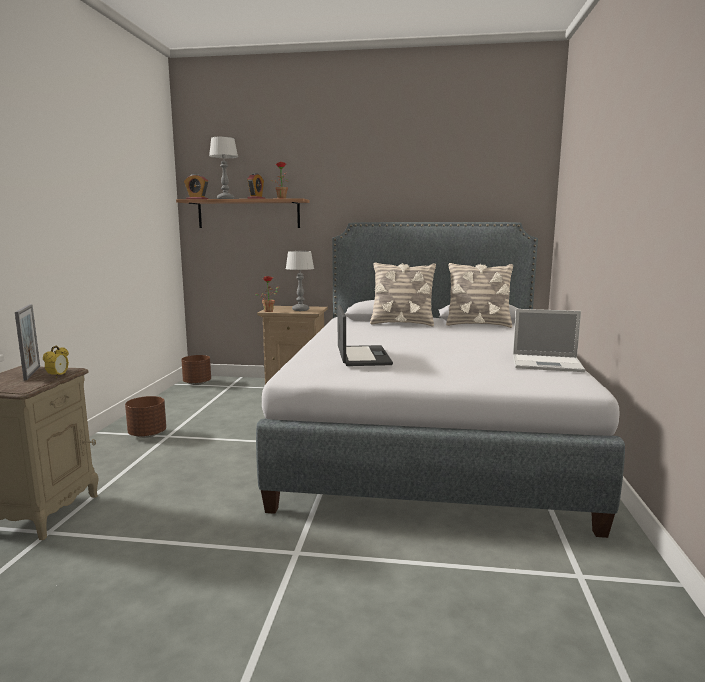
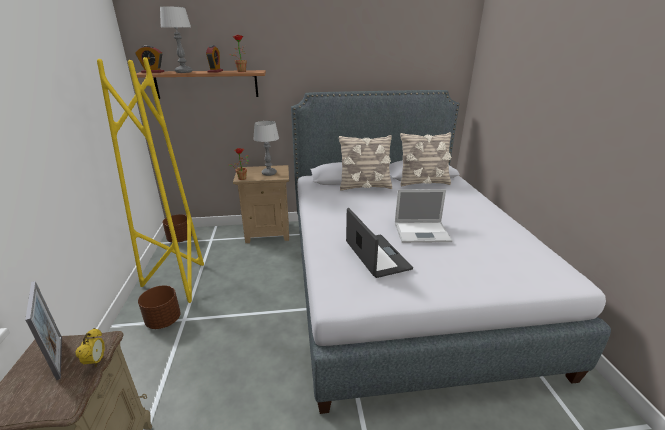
camera: 15 degrees left, 15 degrees up
laptop [513,309,585,372] -> laptop moved to [395,189,453,243]
none -> yellow clothes rack [97,57,204,303]

